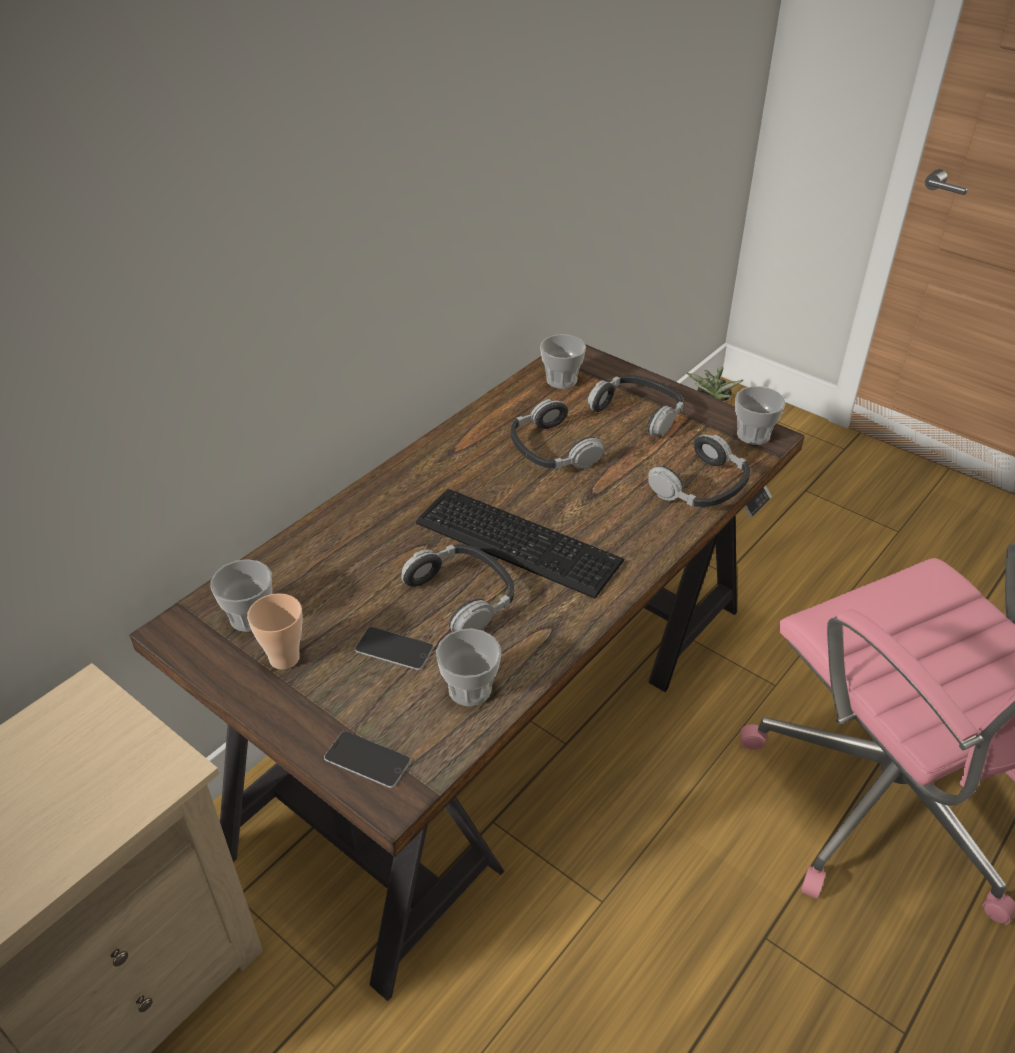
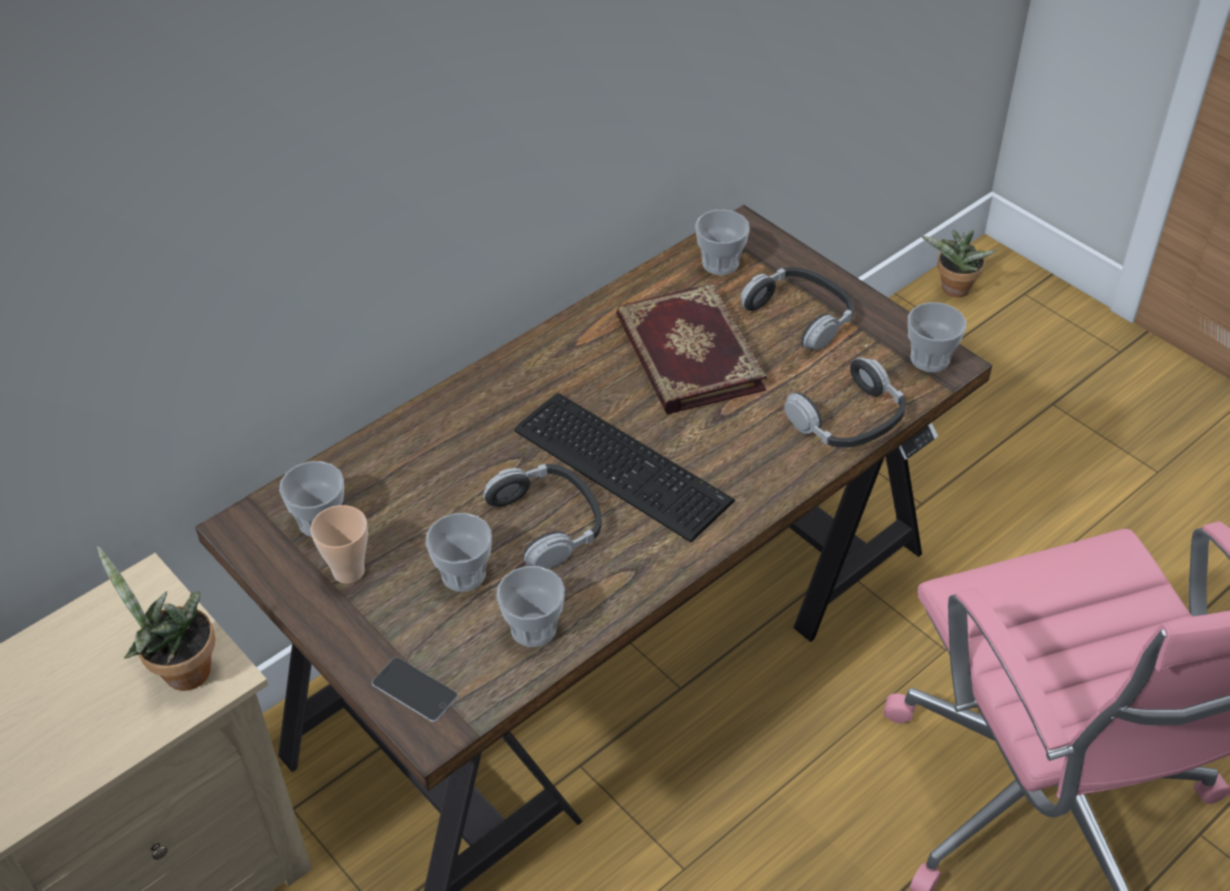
camera: 10 degrees right, 5 degrees up
phone [355,627,434,670] -> cup [426,513,492,592]
headphones [510,399,604,469] -> book [616,283,767,414]
none -> potted plant [97,547,215,691]

